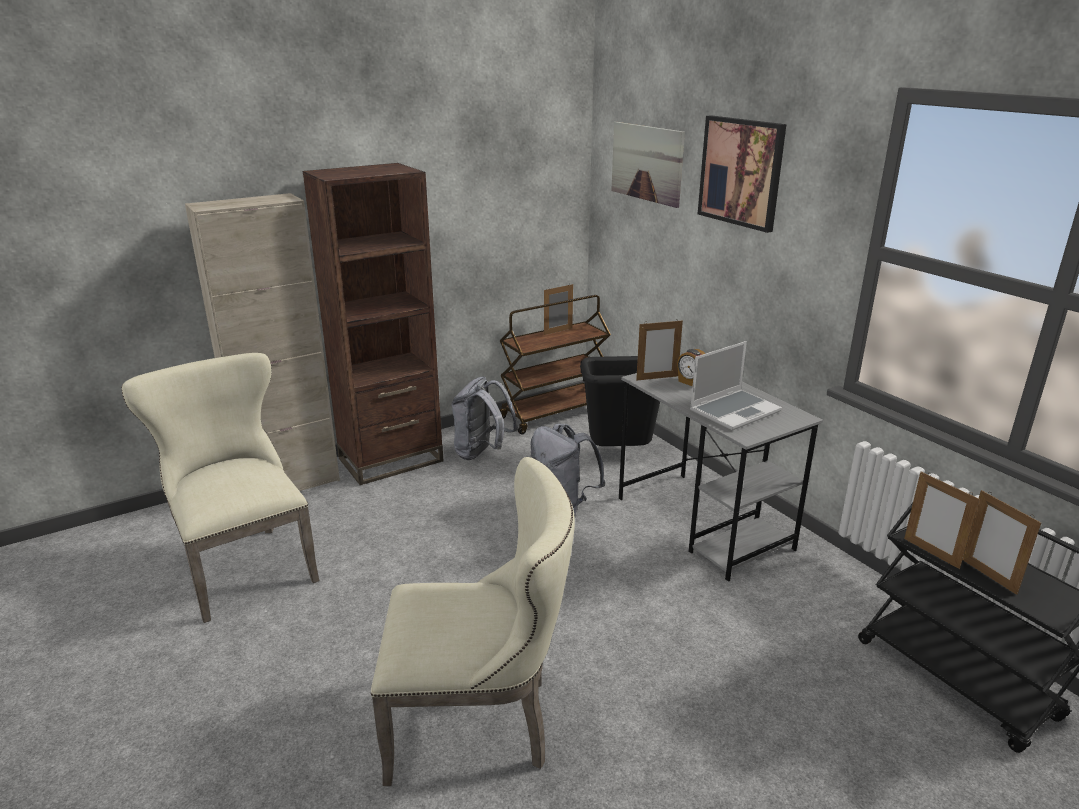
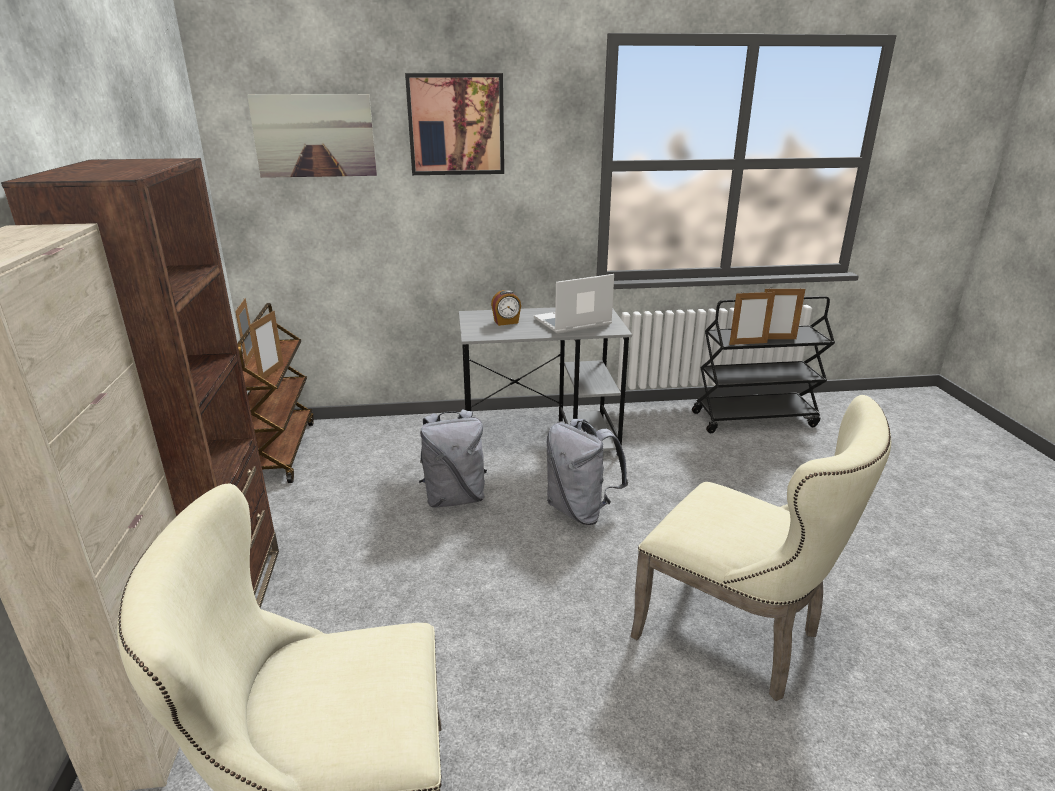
camera: 65 degrees left, 0 degrees up
beige chair [371,457,575,786] -> beige chair turned 105 degrees clockwise [630,395,891,701]
grey backpack [452,376,518,460] -> grey backpack moved to [546,419,628,525]
black trash can [580,356,660,446] -> none
picture frame [636,319,683,381] -> picture frame moved to [249,311,283,383]
laptop [690,341,782,431] -> laptop turned 105 degrees counterclockwise [534,274,614,334]

